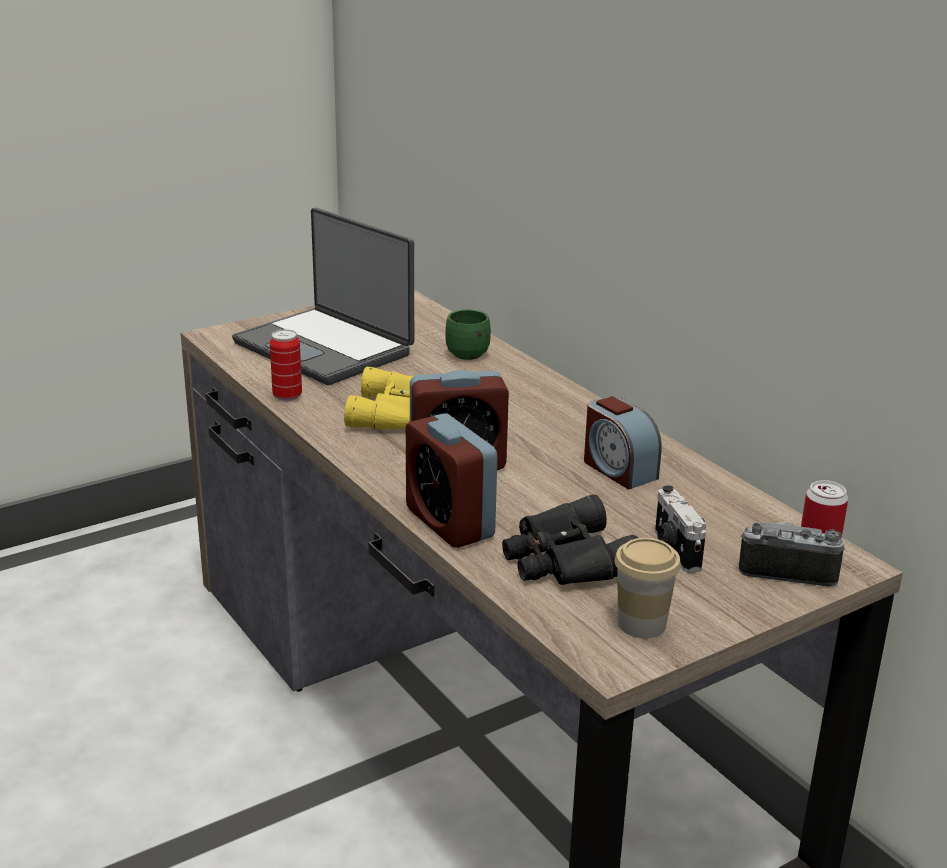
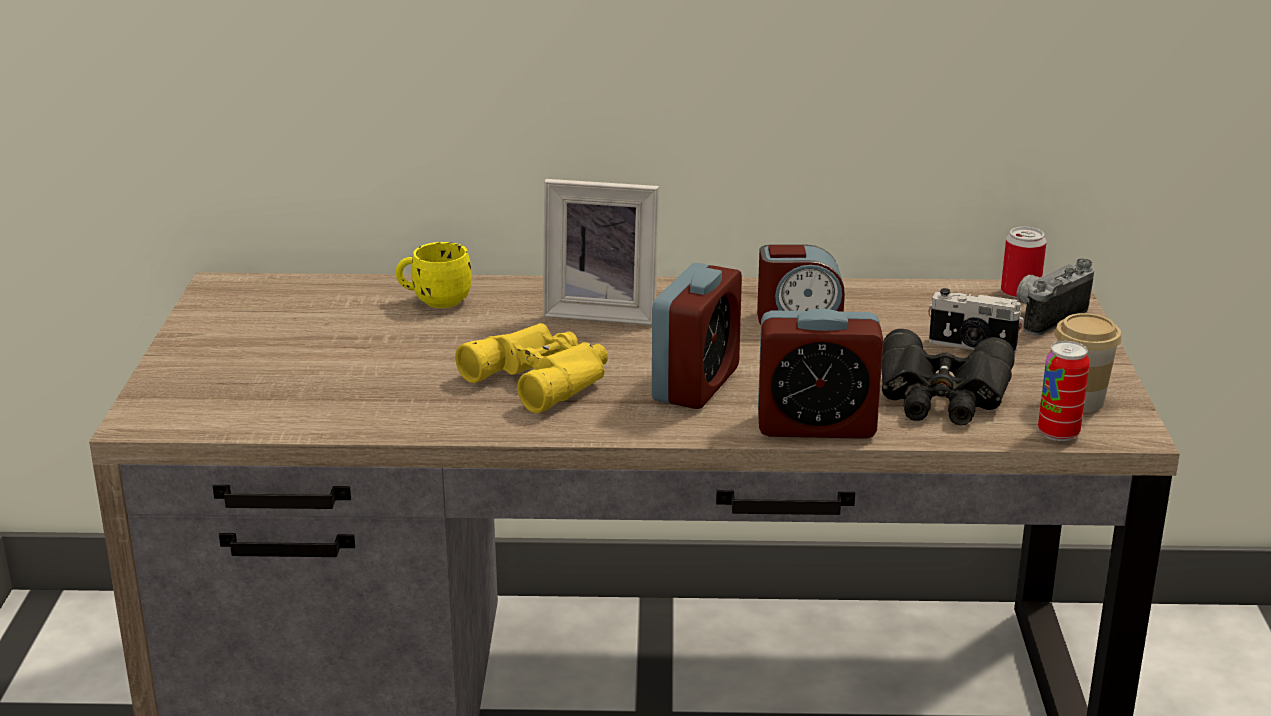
camera: 55 degrees left, 0 degrees up
laptop [232,207,414,385] -> none
can [270,330,302,401] -> can moved to [1038,341,1090,441]
green mug [445,309,491,360] -> yellow mug [396,242,472,308]
none -> picture frame [543,179,660,325]

